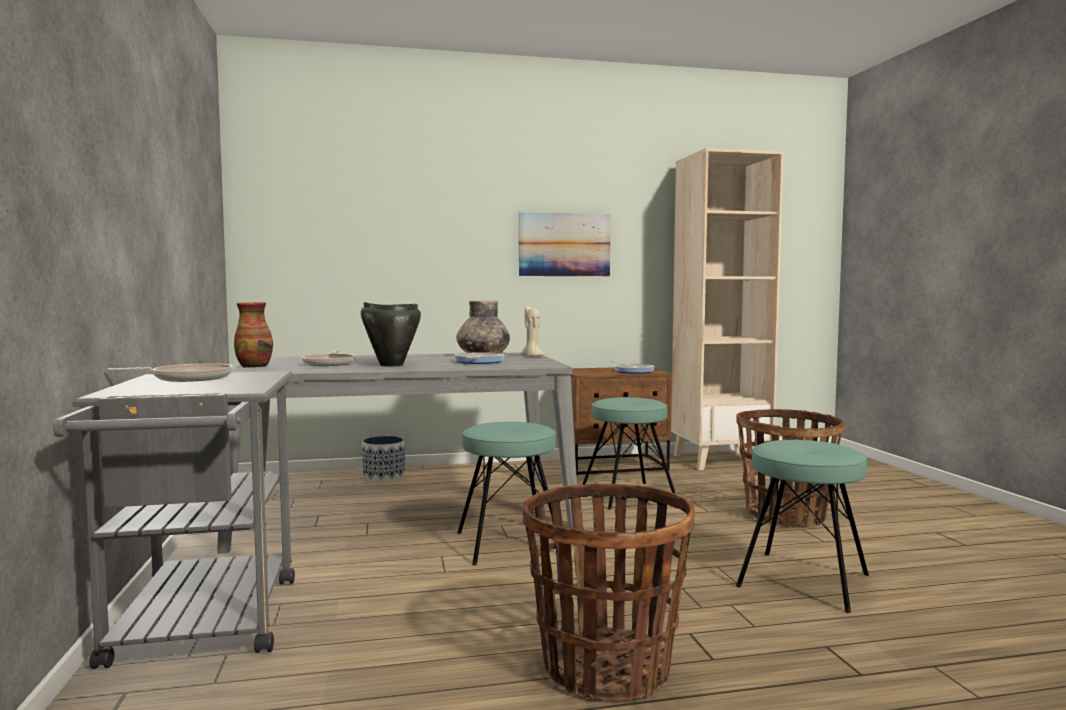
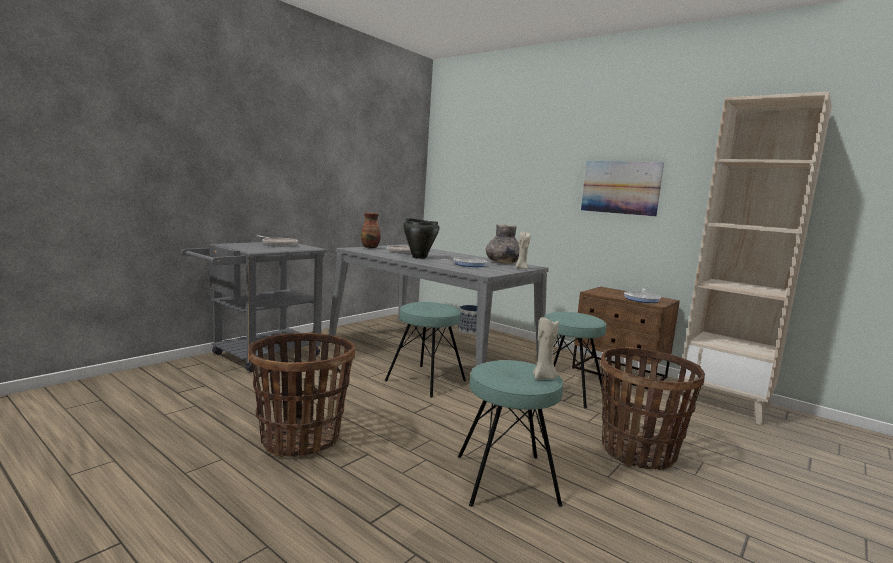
camera: 50 degrees right, 5 degrees up
none -> beige candle [533,317,559,379]

